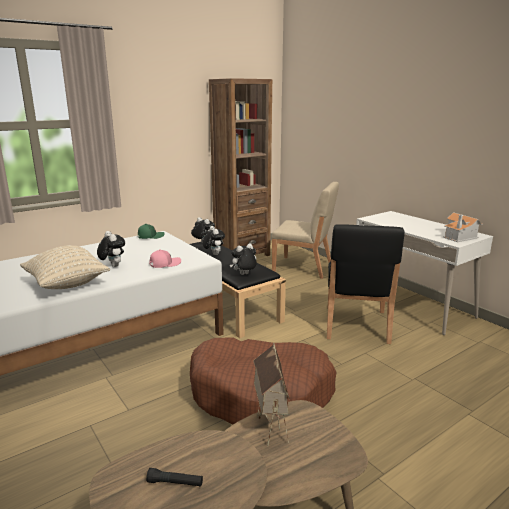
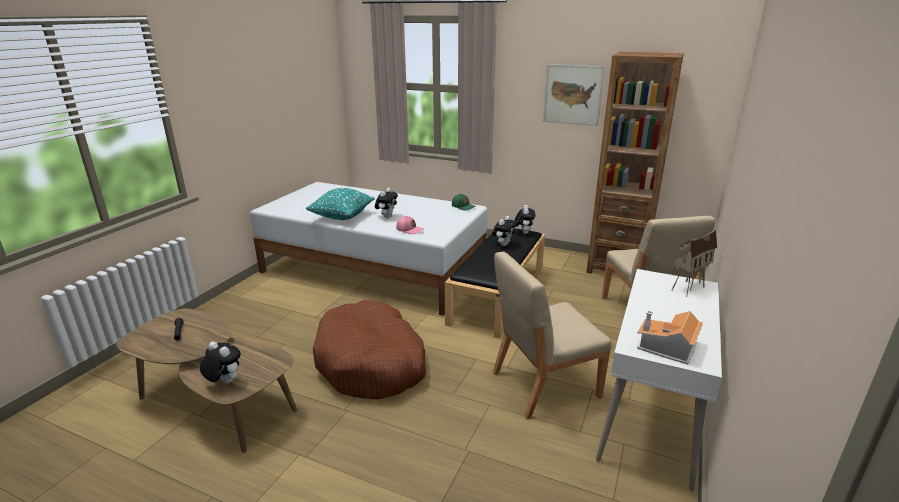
camera: 60 degrees right, 5 degrees up
beige pillow [20,245,110,289] -> turquoise pillow [305,188,375,220]
plush toy [230,243,257,275] -> plush toy moved to [200,341,241,384]
toy house [253,344,290,447] -> toy house moved to [671,229,717,297]
black chair [327,224,405,344] -> beige chair [493,252,612,419]
none -> picture [543,64,605,126]

